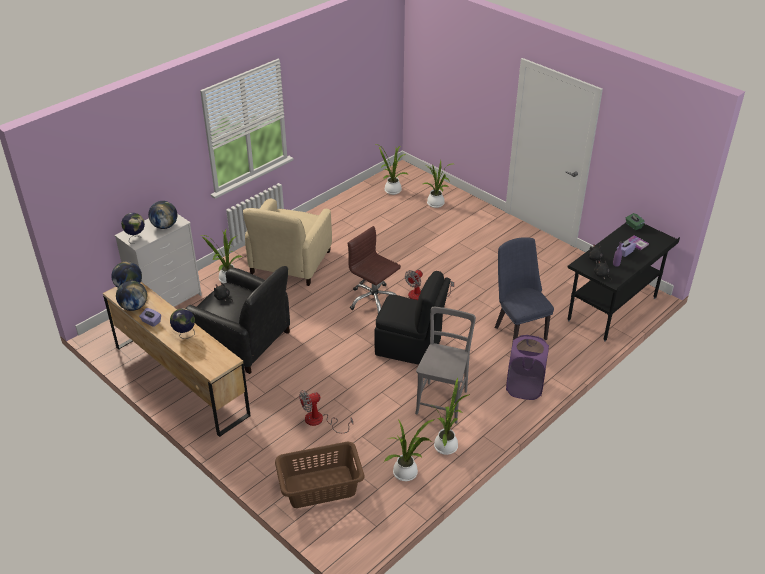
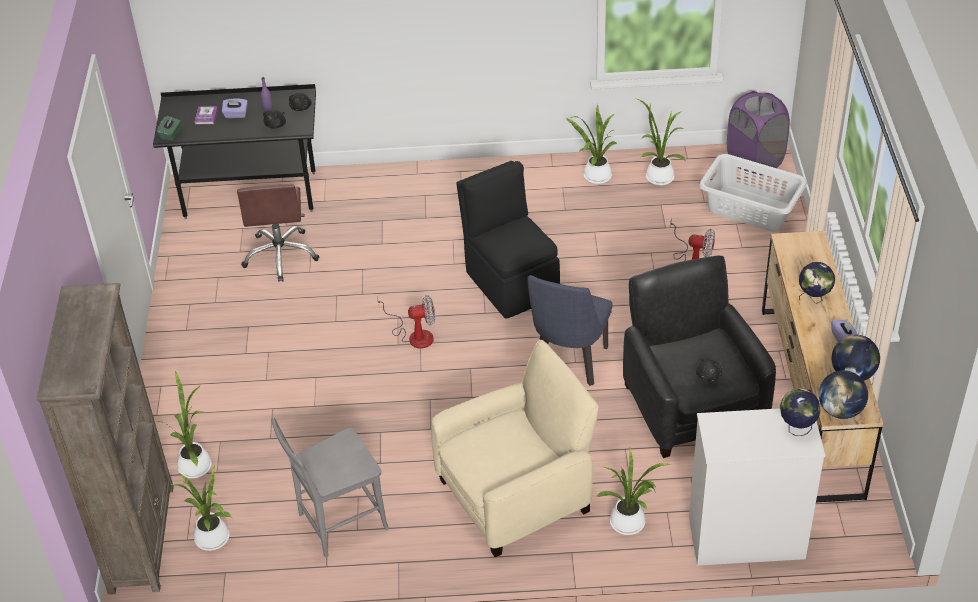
camera: 135 degrees left, 5 degrees up
globe [148,201,177,229] -> none
brown laundry basket [275,442,365,508] -> grey laundry basket [699,154,807,232]
brown office chair [347,226,401,314] -> brown office chair moved to [237,184,320,282]
grey chair [415,307,476,424] -> grey chair moved to [271,418,389,557]
blue chair [495,237,554,344] -> blue chair moved to [527,275,613,386]
purple laundry basket [506,335,549,400] -> purple laundry basket moved to [727,91,790,175]
none -> brown bookcase [37,283,174,595]

